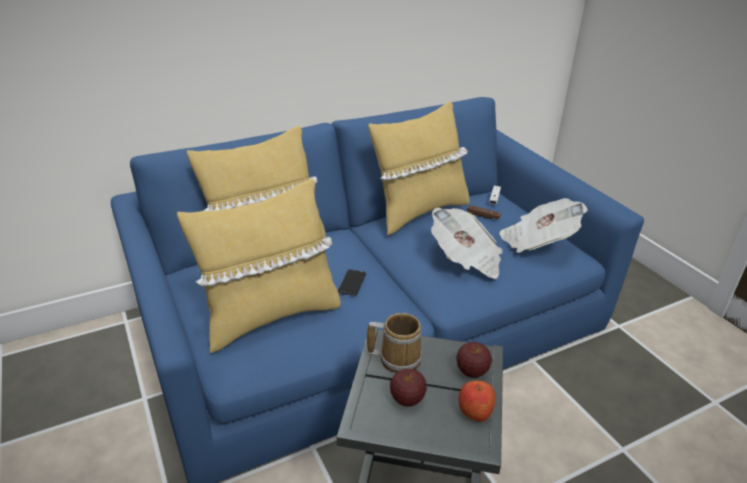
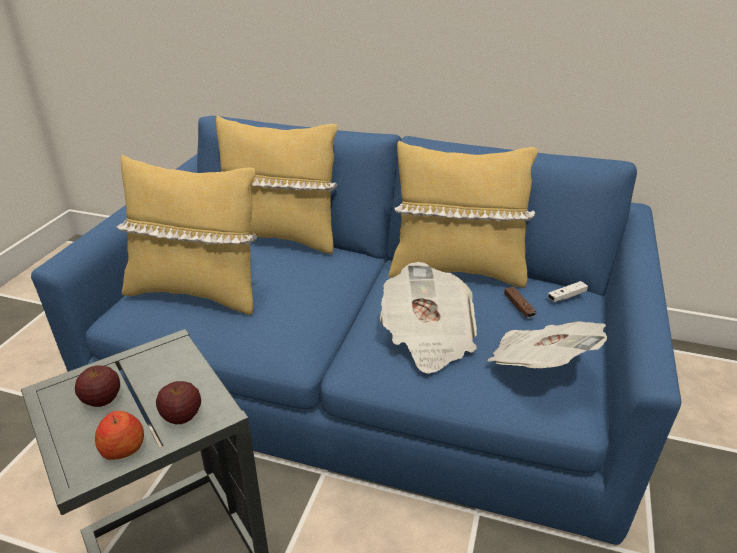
camera: 45 degrees right, 0 degrees up
phone [338,270,366,296] -> none
mug [367,313,422,373] -> none

